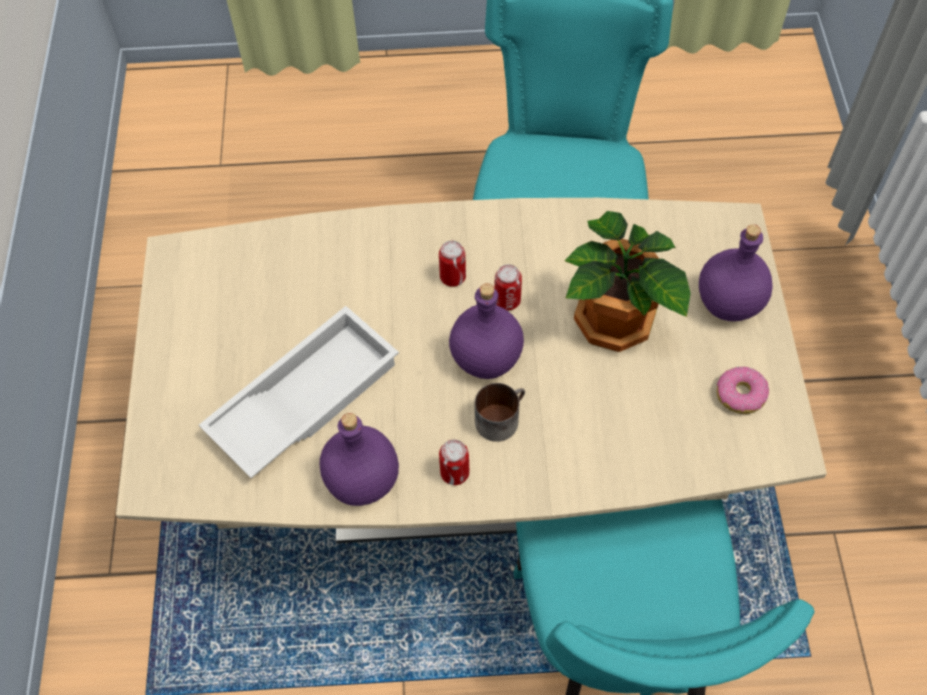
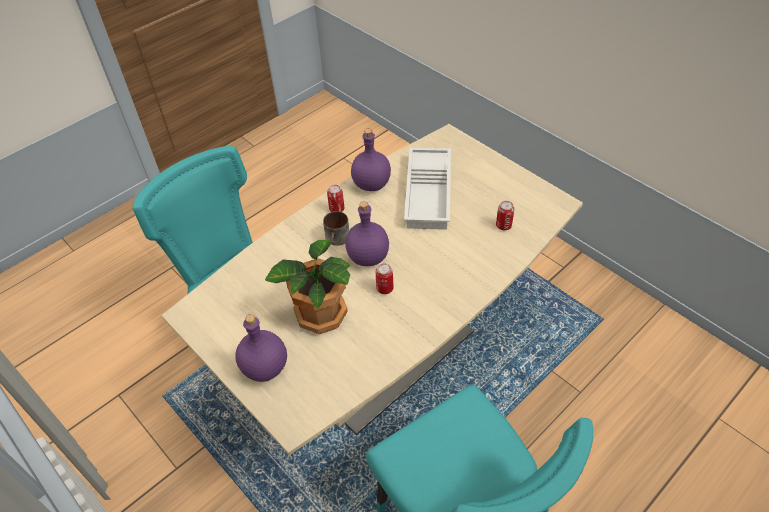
camera: 140 degrees right, 10 degrees down
can [439,241,466,287] -> can moved to [496,201,514,230]
donut [717,366,769,414] -> none

